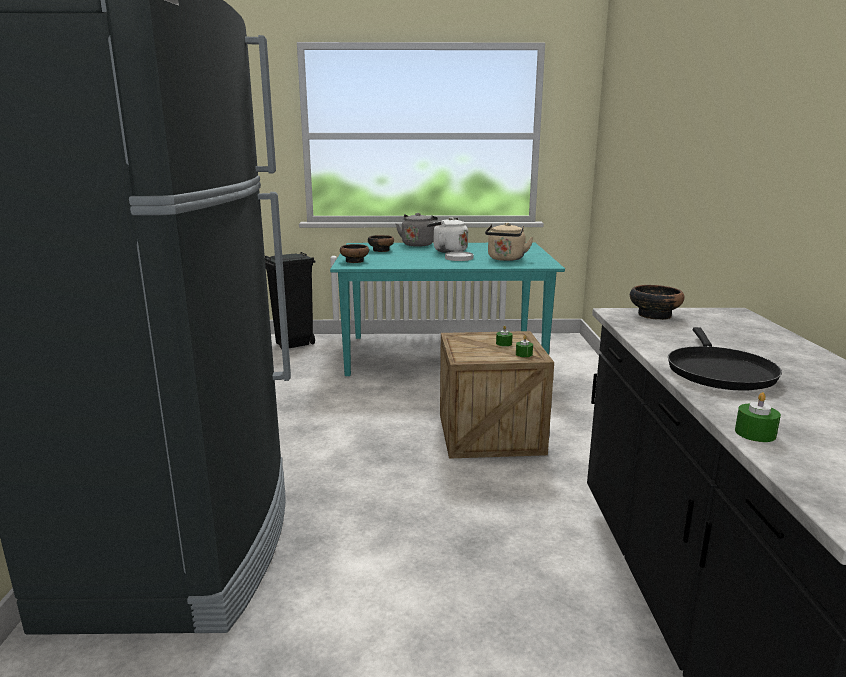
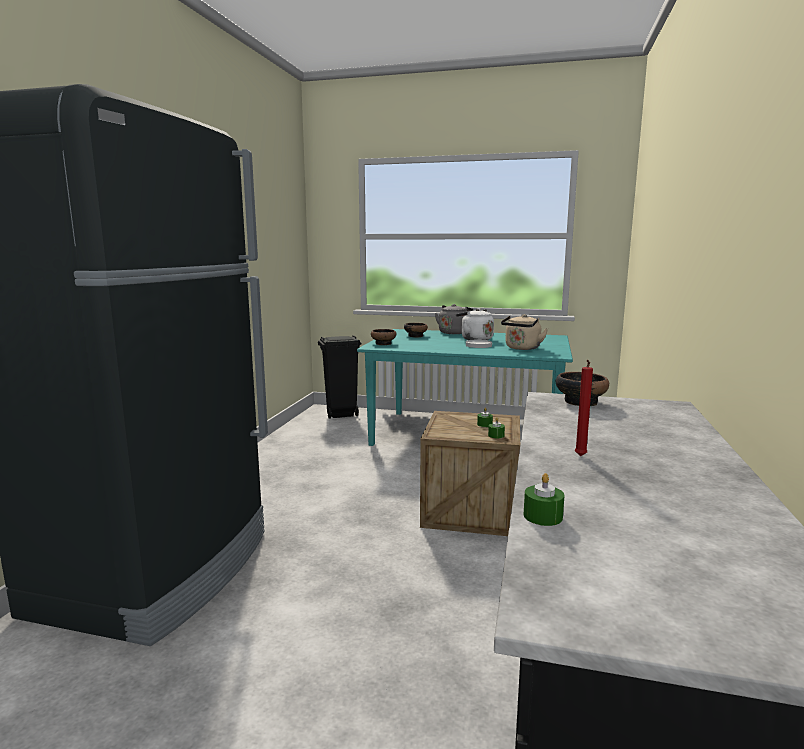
camera: 15 degrees right, 5 degrees down
black frying pan [668,327,782,391] -> red candle [575,360,593,456]

